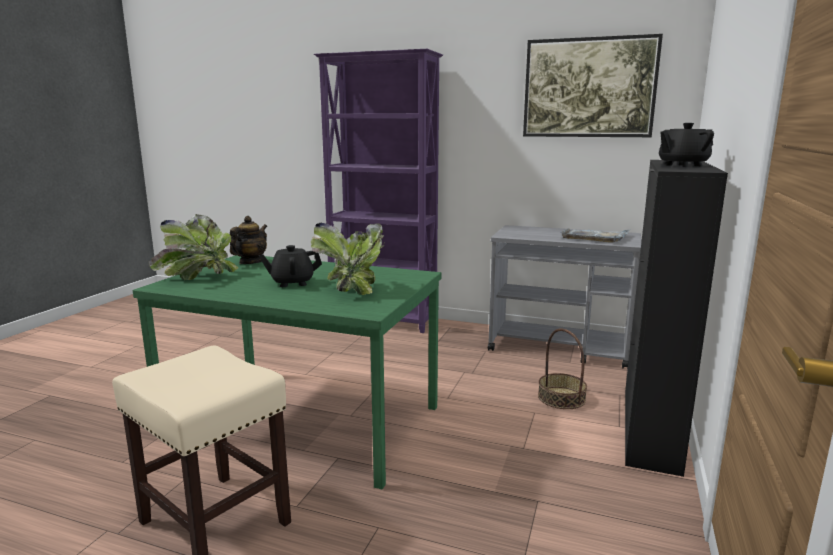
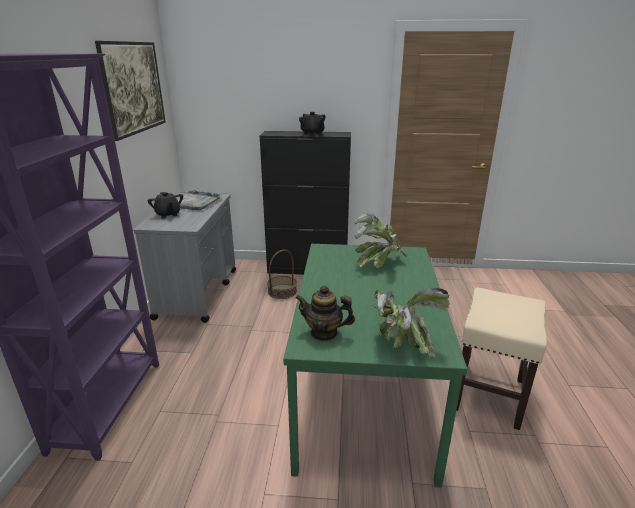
camera: 105 degrees left, 10 degrees up
black teapot [259,245,322,287] -> black teapot moved to [148,192,183,218]

